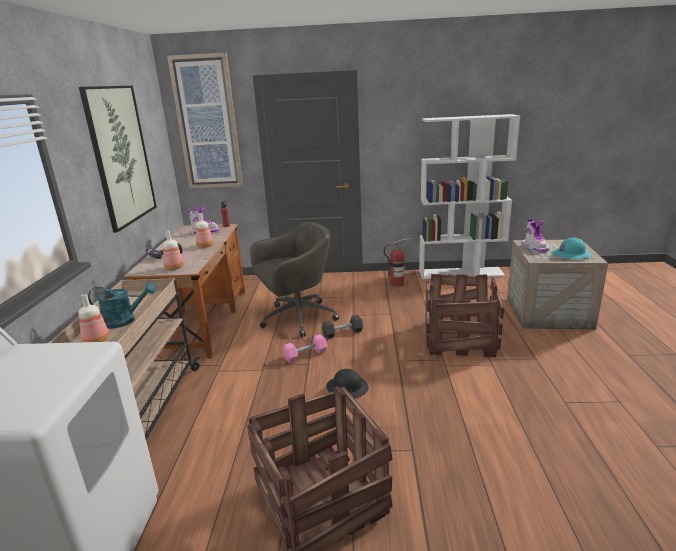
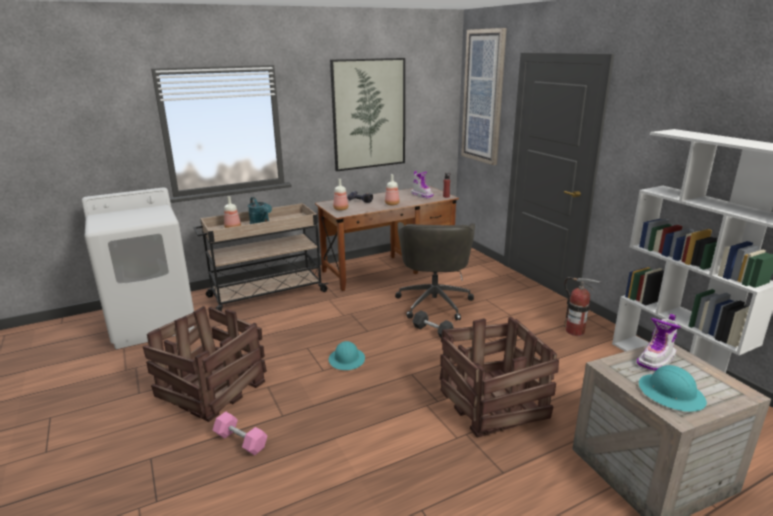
camera: 60 degrees right, 0 degrees up
grey office chair [250,222,339,337] -> grey office chair turned 60 degrees clockwise [395,222,475,321]
pink dumbbell [283,334,327,363] -> pink dumbbell moved to [213,412,268,455]
black hard hat [326,369,369,398] -> turquoise hard hat [329,341,365,370]

